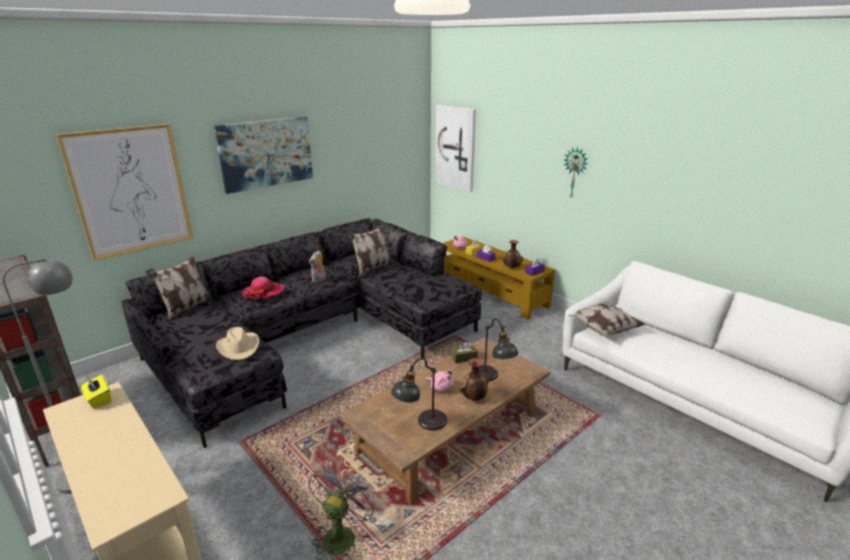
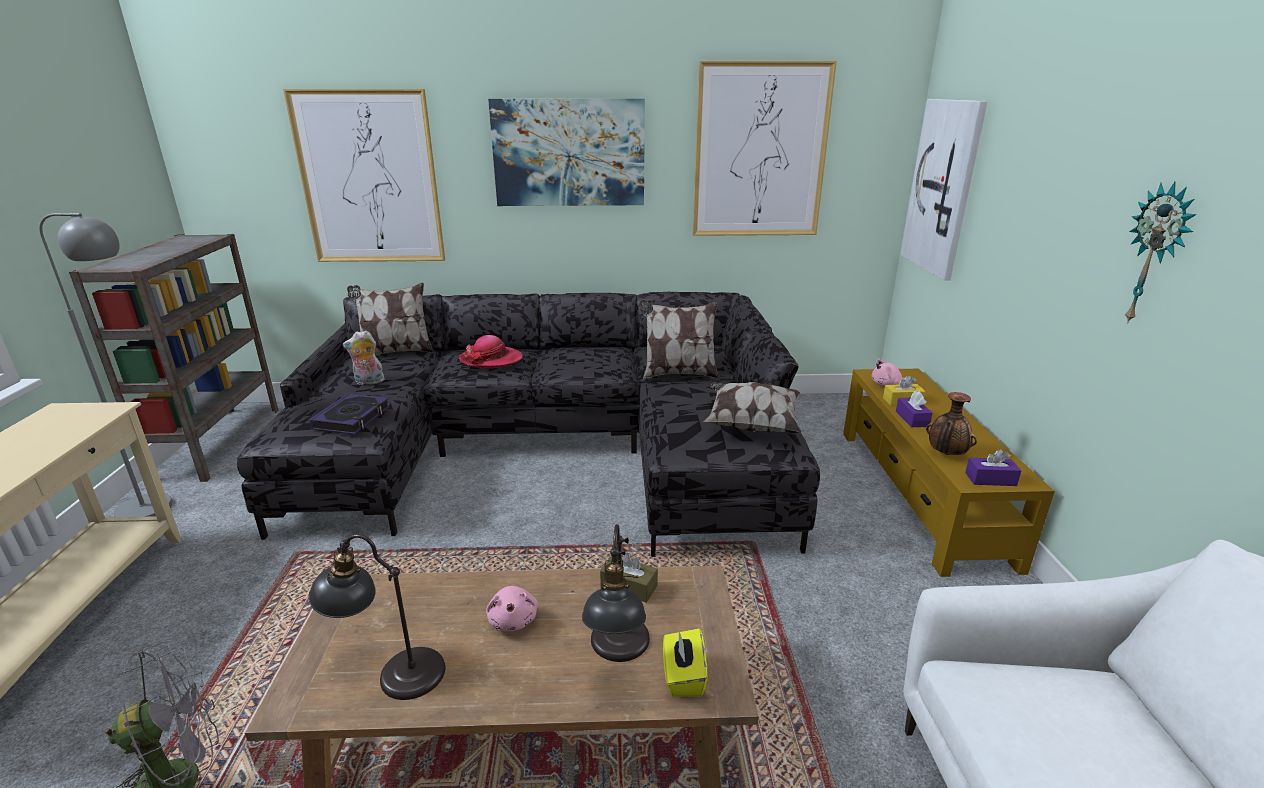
camera: 40 degrees right, 0 degrees up
yellow tissue box [81,374,111,408] -> yellow tissue box moved to [663,629,708,696]
beige hat [216,327,259,360] -> book [310,394,390,435]
plush toy [309,250,326,283] -> plush toy moved to [343,330,385,385]
vase [460,358,489,400] -> none
pillow [569,302,646,337] -> pillow moved to [704,382,801,433]
none -> picture [693,61,837,236]

